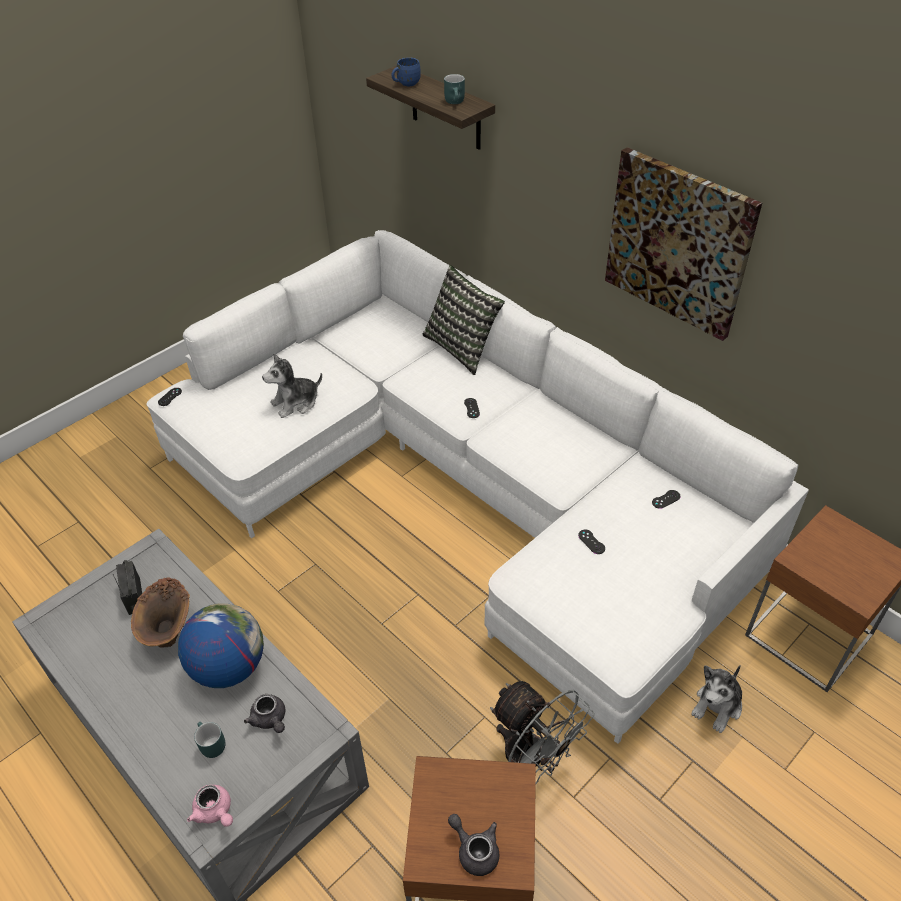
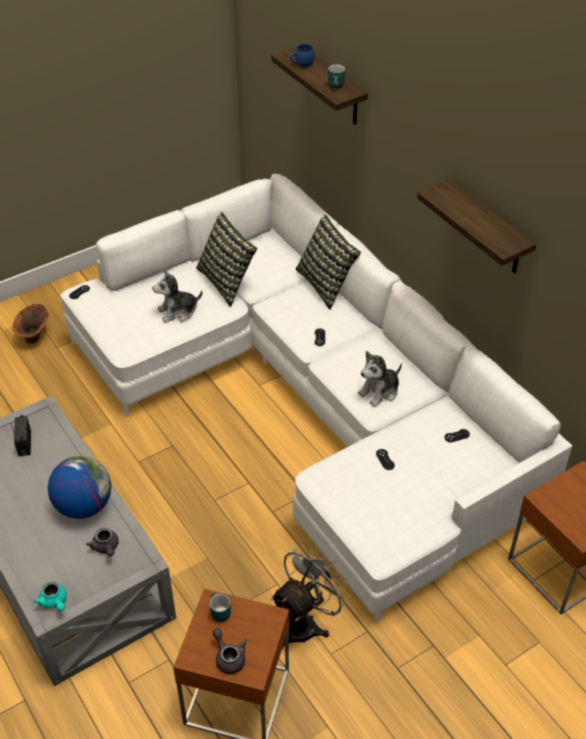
camera: 10 degrees right, 0 degrees up
brown vase [131,578,190,648] -> brown vase moved to [12,304,49,344]
pink teapot [187,785,233,827] -> turquoise teapot [34,582,67,611]
turquoise mug [194,722,225,758] -> turquoise mug moved to [210,593,231,622]
grey fan [490,681,594,784] -> grey fan turned 105 degrees counterclockwise [270,543,352,649]
picture [605,147,762,341] -> shelf [417,179,537,273]
plush toy [691,665,742,733] -> plush toy moved to [358,351,402,407]
none -> pillow [196,212,257,307]

